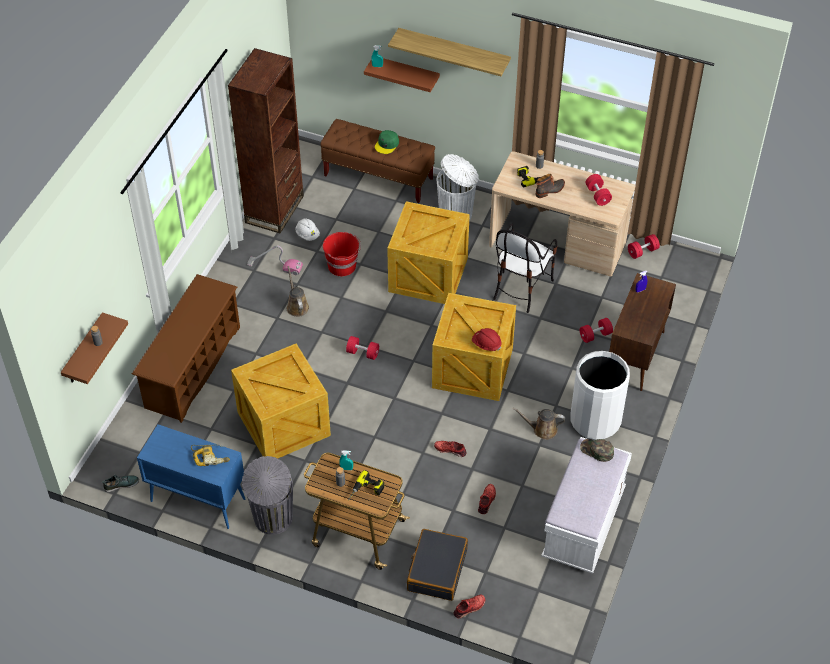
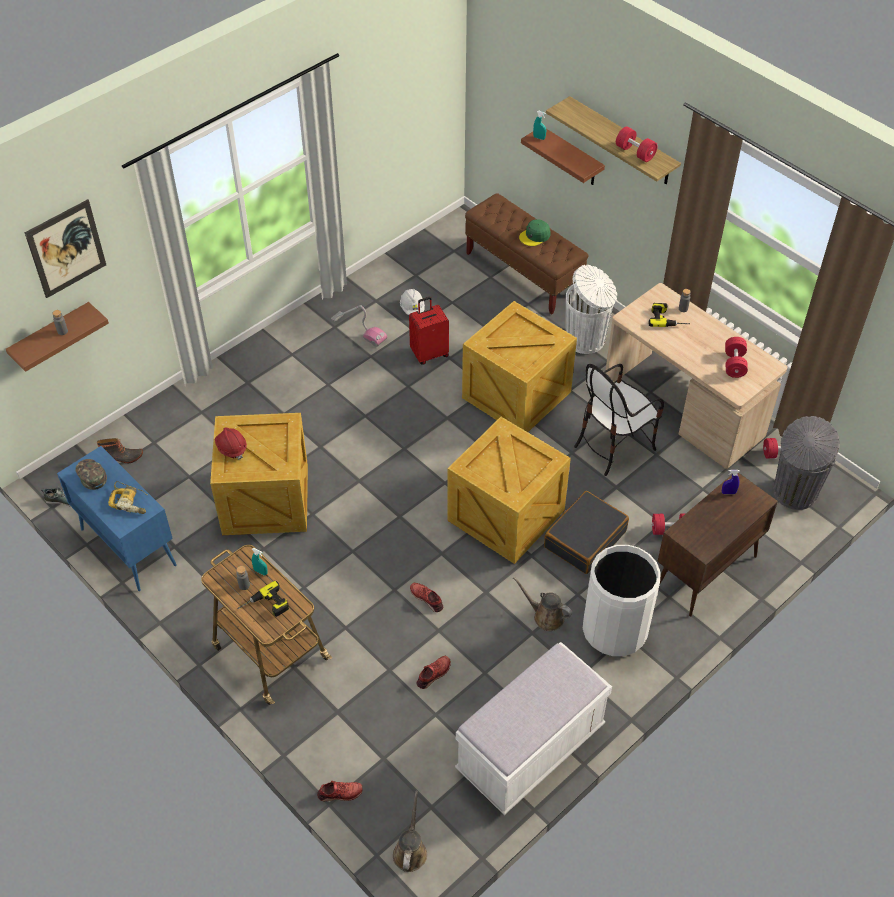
camera: 25 degrees right, 0 degrees up
brown shoe rack [132,274,240,423] -> none
brown bookcase [228,48,304,233] -> none
grey trash can [242,456,293,535] -> grey trash can moved to [773,416,840,510]
brown watering can [287,266,309,317] -> brown watering can moved to [393,790,427,872]
red bucket [323,232,361,276] -> red suitcase [409,297,449,365]
red dumbbell [346,336,379,360] -> red dumbbell moved to [616,126,658,162]
black suitcase [407,529,468,601] -> black suitcase moved to [544,491,629,574]
red hard hat [472,328,502,351] -> red hard hat moved to [215,427,247,460]
boot [535,174,565,198] -> boot moved to [97,438,143,463]
green cap [580,439,614,462] -> green cap moved to [75,459,107,490]
none -> picture [25,199,106,298]

